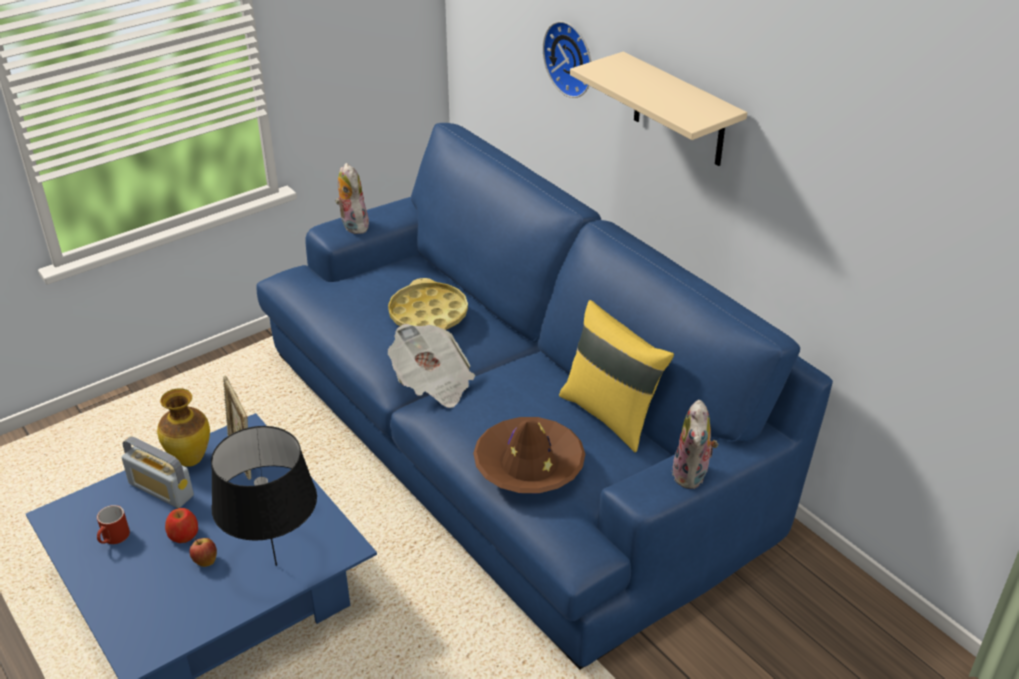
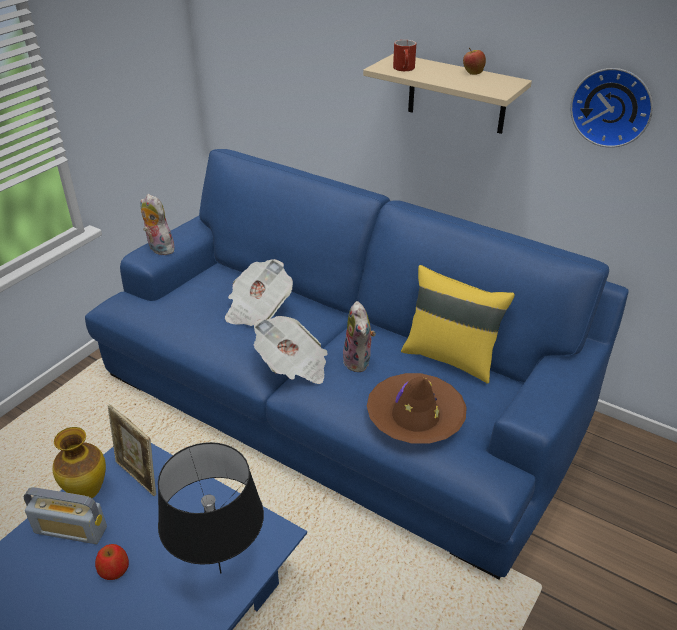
camera: 20 degrees left, 0 degrees up
red mug [97,505,130,544] -> red mug moved to [393,40,416,71]
apple [189,538,217,567] -> apple moved to [463,47,486,75]
yellow tray [388,278,468,330] -> newspaper [225,259,293,326]
wall clock [543,21,591,98] -> wall clock moved to [570,68,653,148]
plush toy [672,400,718,489] -> plush toy moved to [343,301,376,372]

